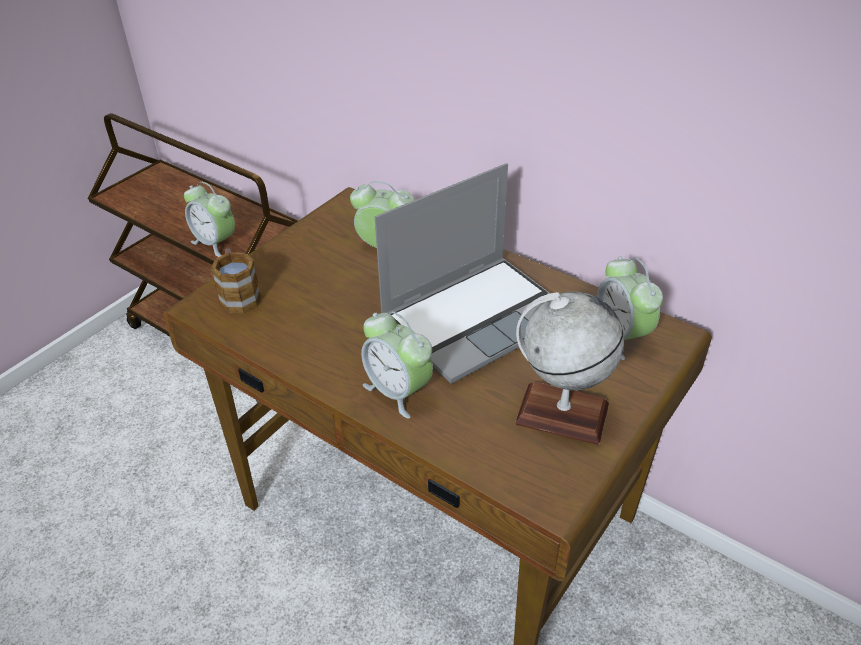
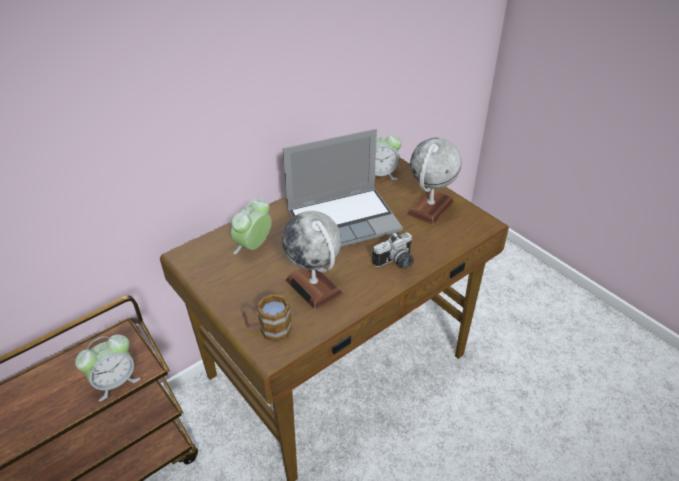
camera: 75 degrees left, 0 degrees up
alarm clock [361,311,433,419] -> camera [372,232,414,269]
laptop [375,163,551,384] -> laptop turned 90 degrees clockwise [283,129,403,248]
none -> globe [282,211,343,309]

